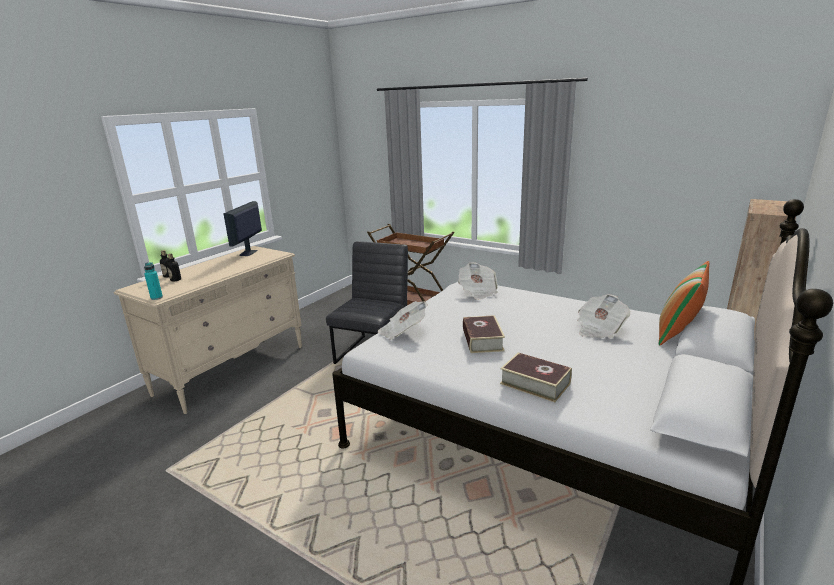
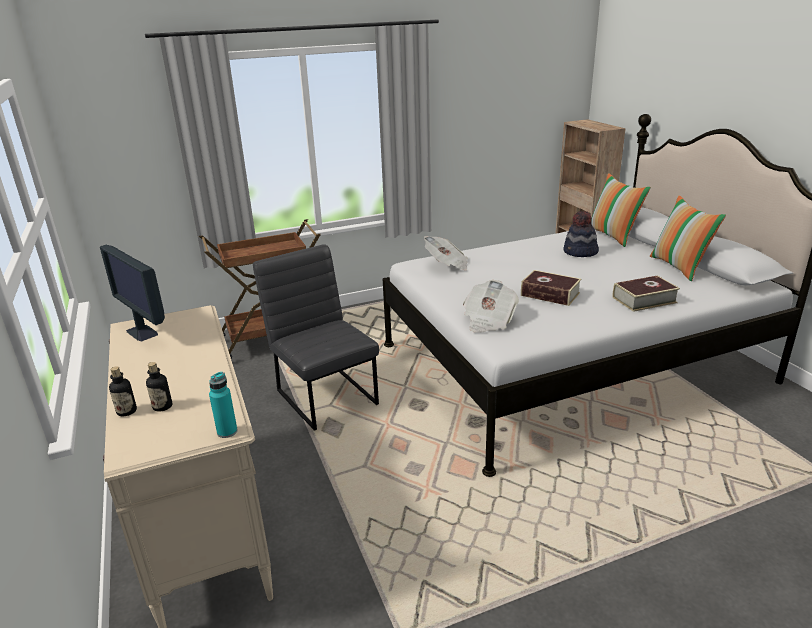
camera: 55 degrees left, 5 degrees up
newspaper [577,294,631,338] -> hat [563,211,599,257]
none -> pillow [650,196,726,281]

